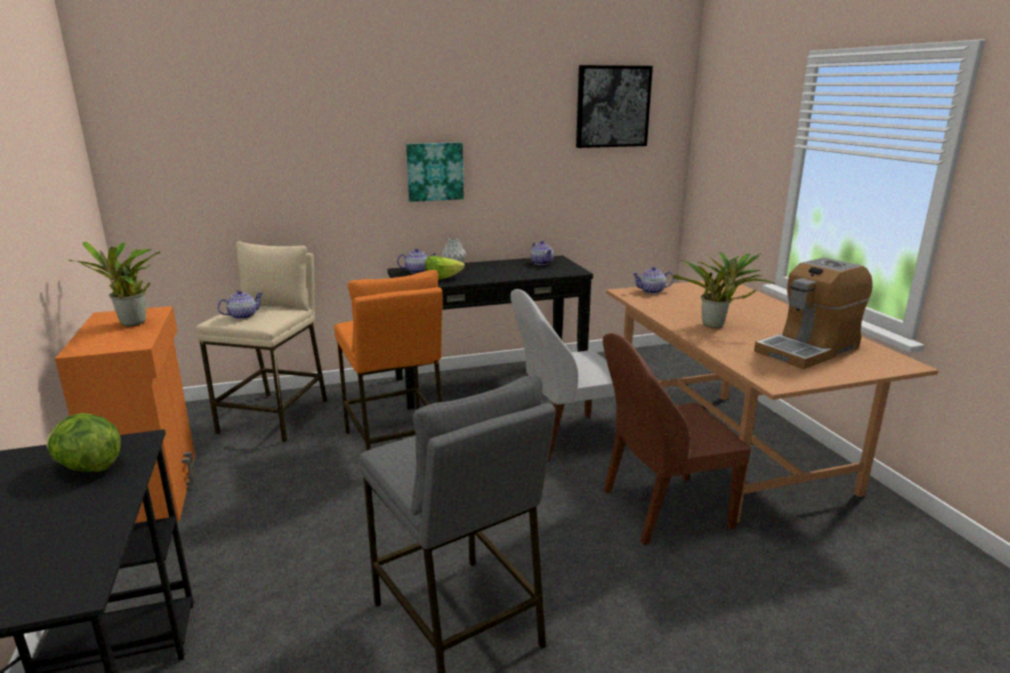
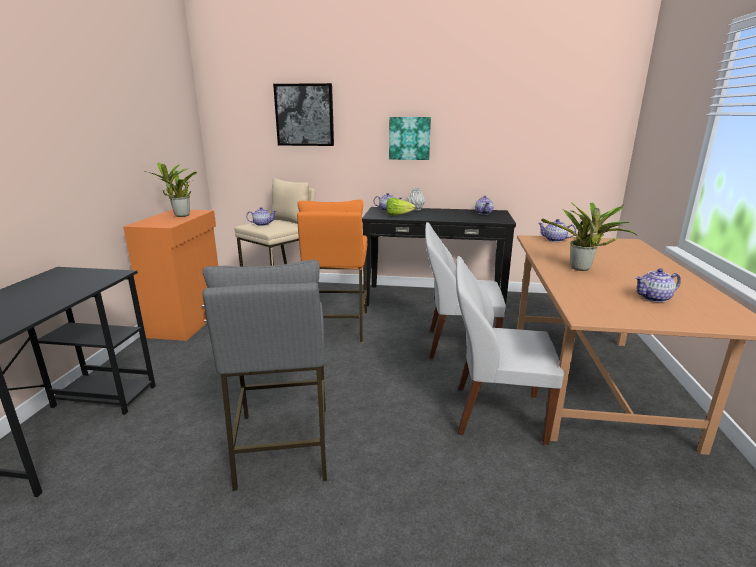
camera: 25 degrees right, 0 degrees up
lettuce [46,413,121,472] -> none
picture [576,65,653,148] -> picture moved to [273,83,334,146]
brown chair [603,333,751,545] -> white chair [456,256,564,445]
coffee machine [754,257,872,369] -> teapot [635,268,681,302]

